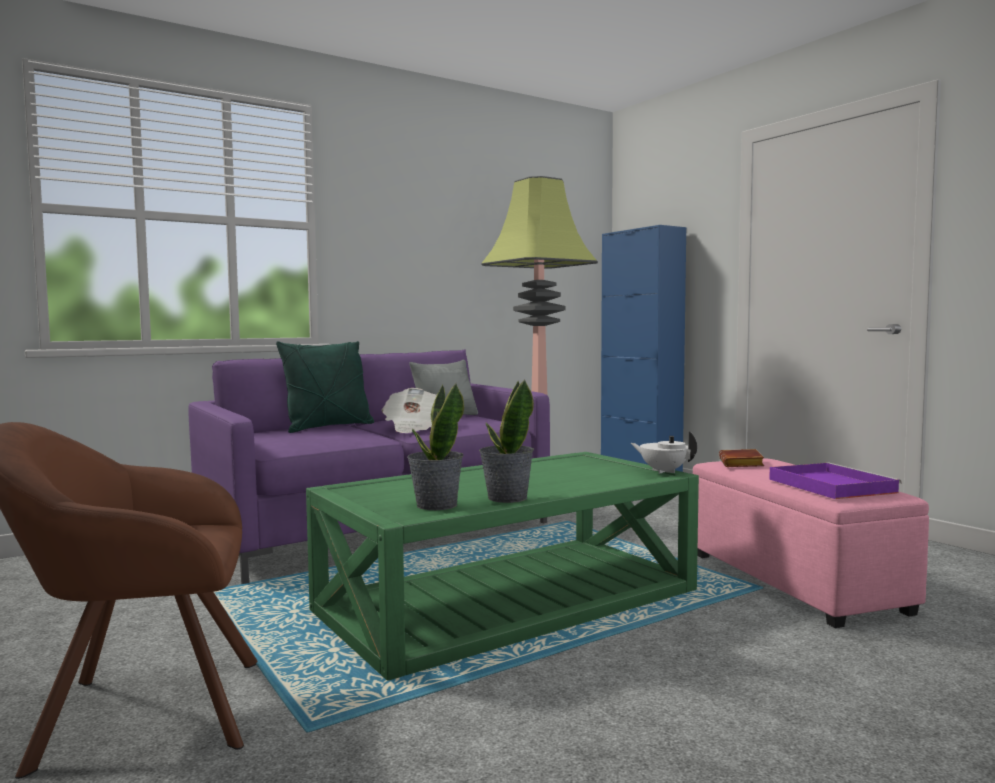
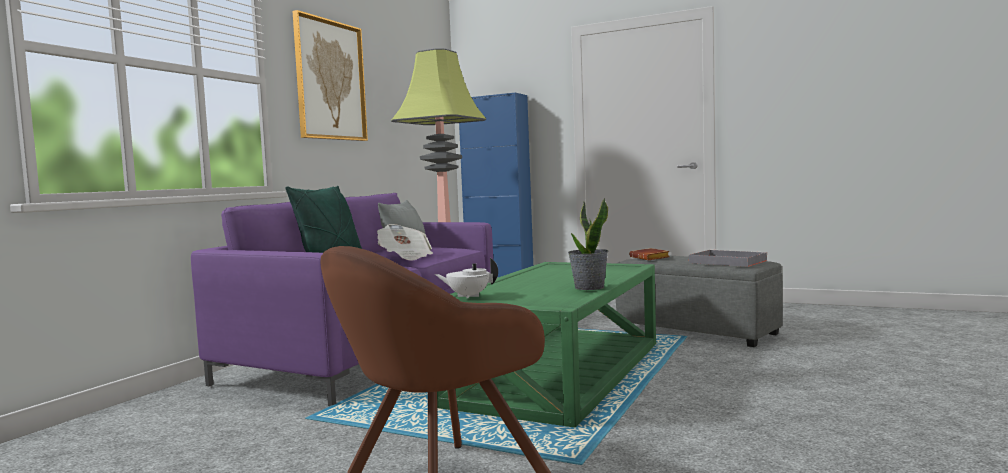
camera: 30 degrees left, 0 degrees up
potted plant [407,384,464,510] -> none
white teapot [631,431,697,474] -> white teapot moved to [435,258,498,299]
pink ottoman [693,459,929,628] -> grey ottoman [616,256,783,347]
purple tray [769,462,902,499] -> grey tray [689,250,767,267]
none -> picture [293,10,368,141]

